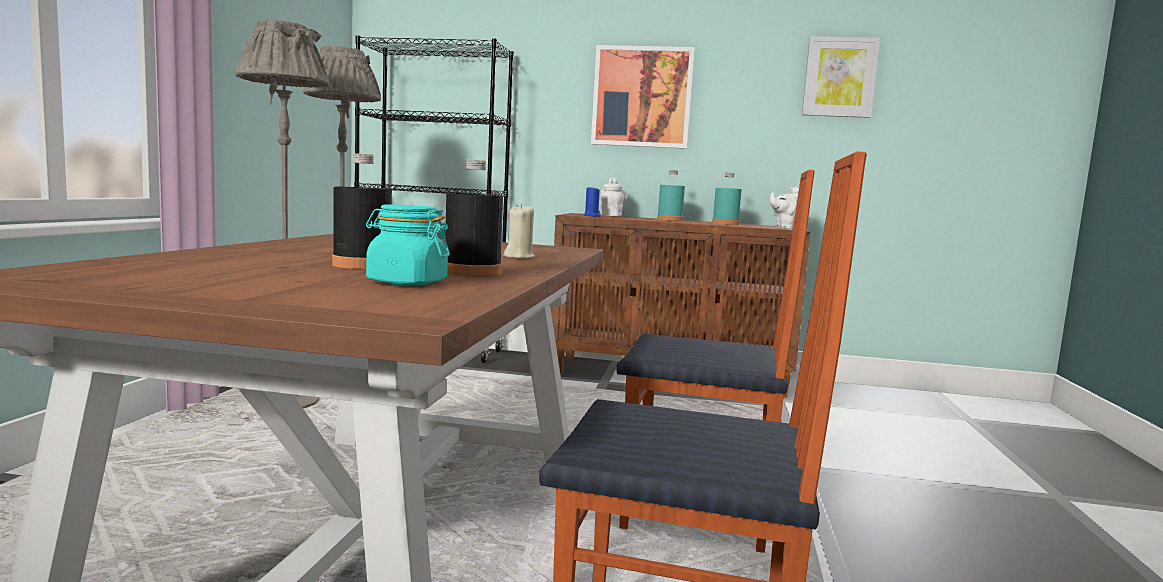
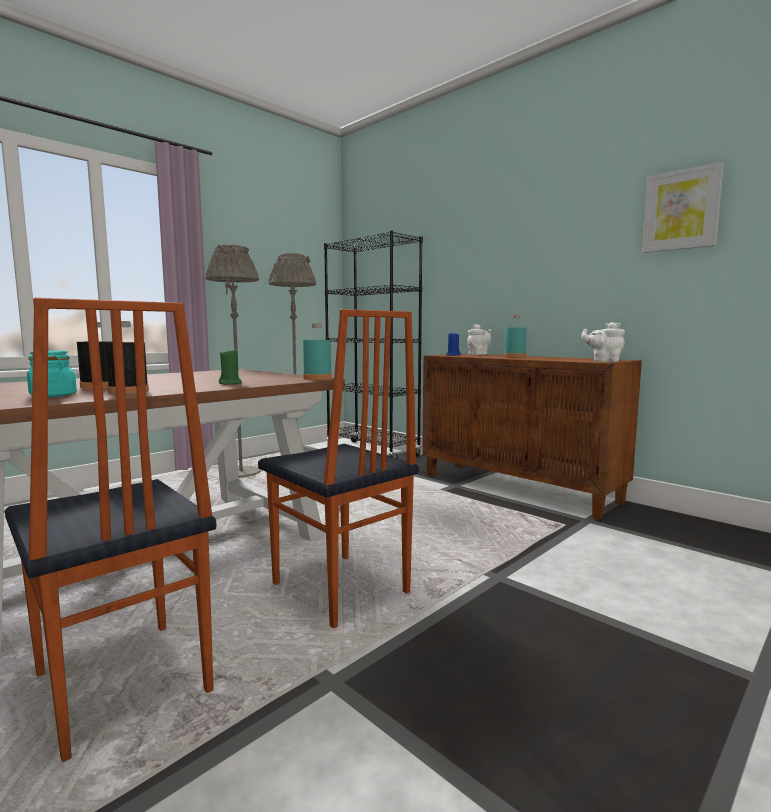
camera: 35 degrees right, 0 degrees up
beige candle [503,204,535,258] -> green candle [219,347,242,384]
picture [591,45,694,149] -> none
turquoise bottle [712,173,742,225] -> turquoise bottle moved to [303,323,332,380]

